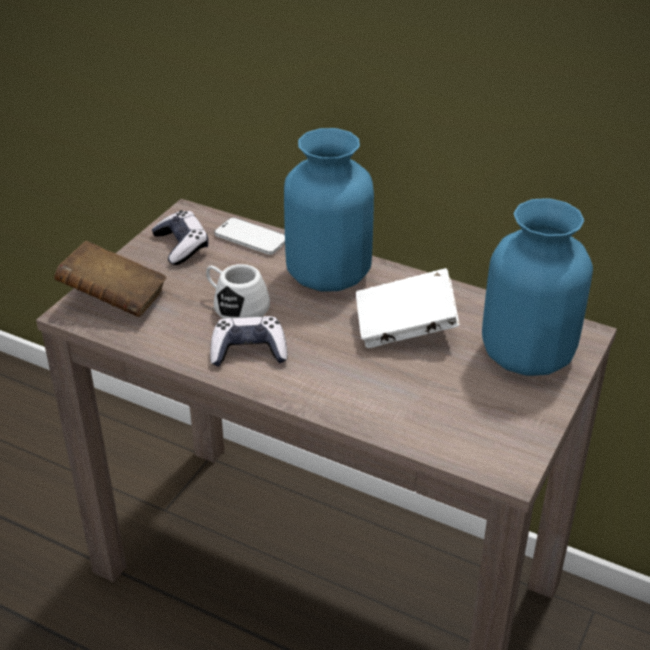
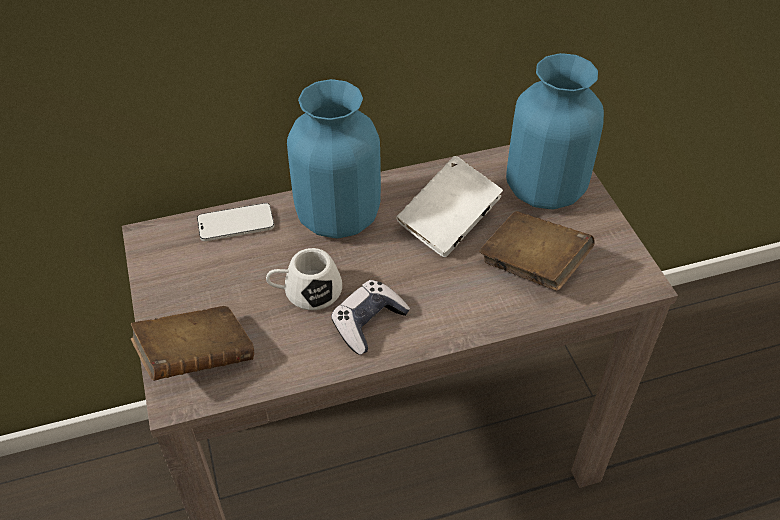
camera: 45 degrees left, 10 degrees up
game controller [152,210,208,265] -> none
none -> brown book [479,211,595,291]

